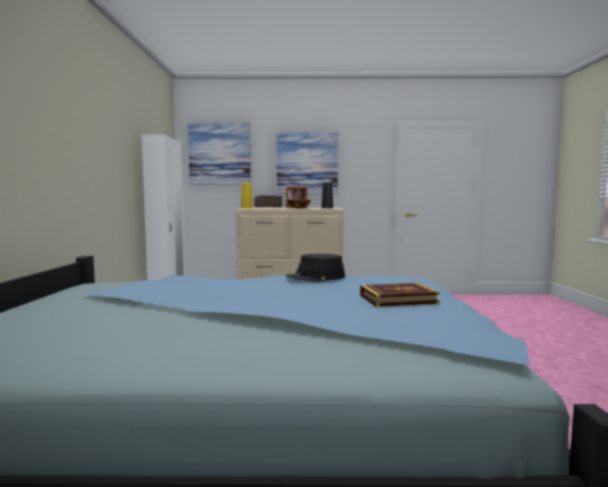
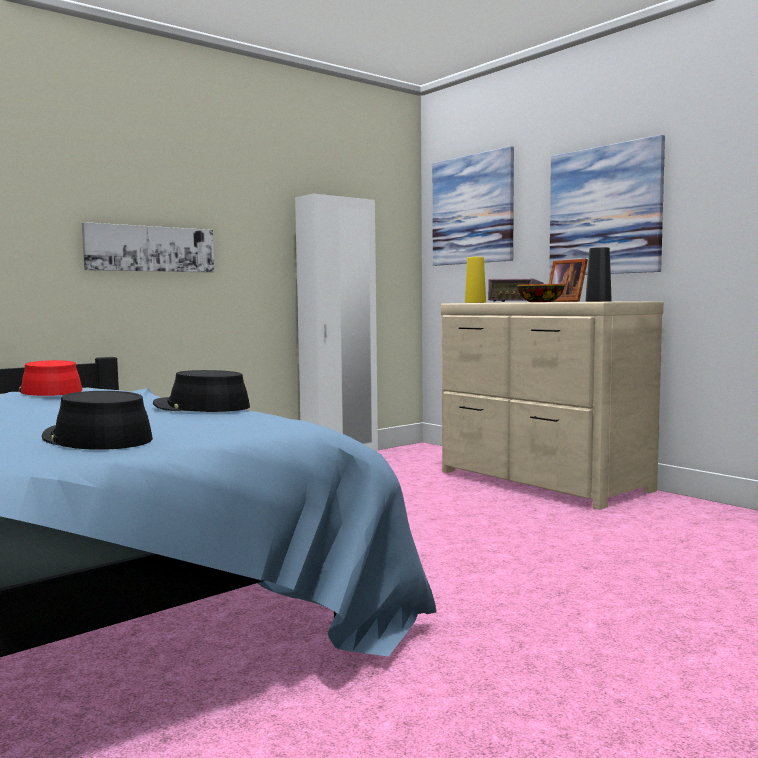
camera: 50 degrees right, 0 degrees up
book [360,283,440,307] -> black hat [42,391,153,450]
none -> red hat [19,360,82,396]
none -> picture [82,222,214,273]

